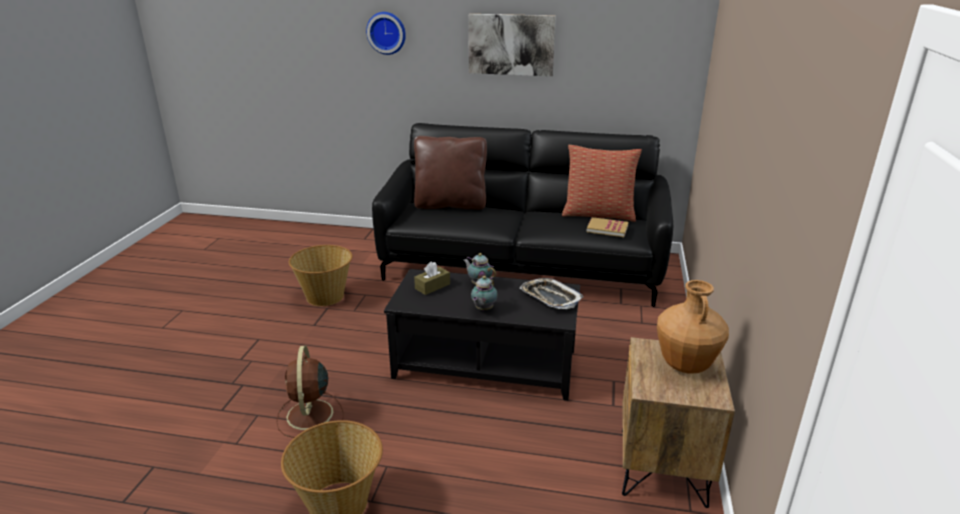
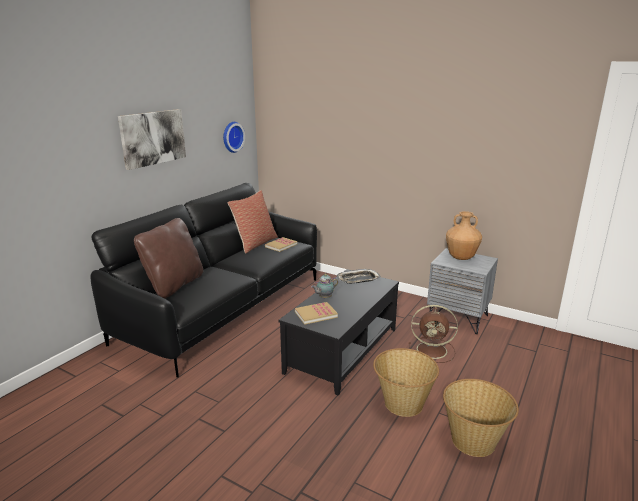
camera: 70 degrees left, 5 degrees down
brown fan [276,346,344,438] -> brown fan moved to [409,305,458,363]
basket [289,245,353,306] -> basket moved to [373,348,439,417]
wall clock [366,12,406,55] -> wall clock moved to [223,122,245,153]
brown tissue box [414,261,450,295] -> book [295,302,338,325]
teapot [471,276,498,311] -> none
brown nightstand [622,337,735,508] -> grey nightstand [427,248,498,334]

